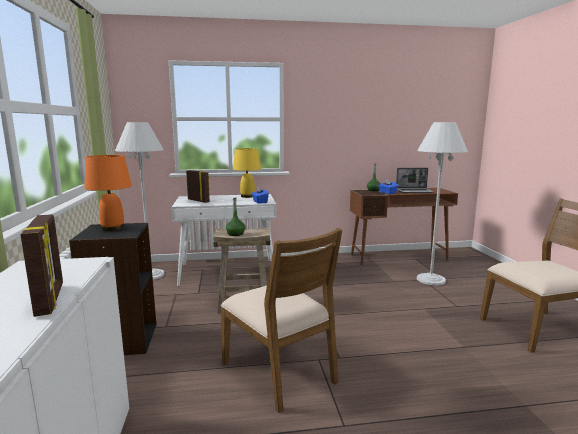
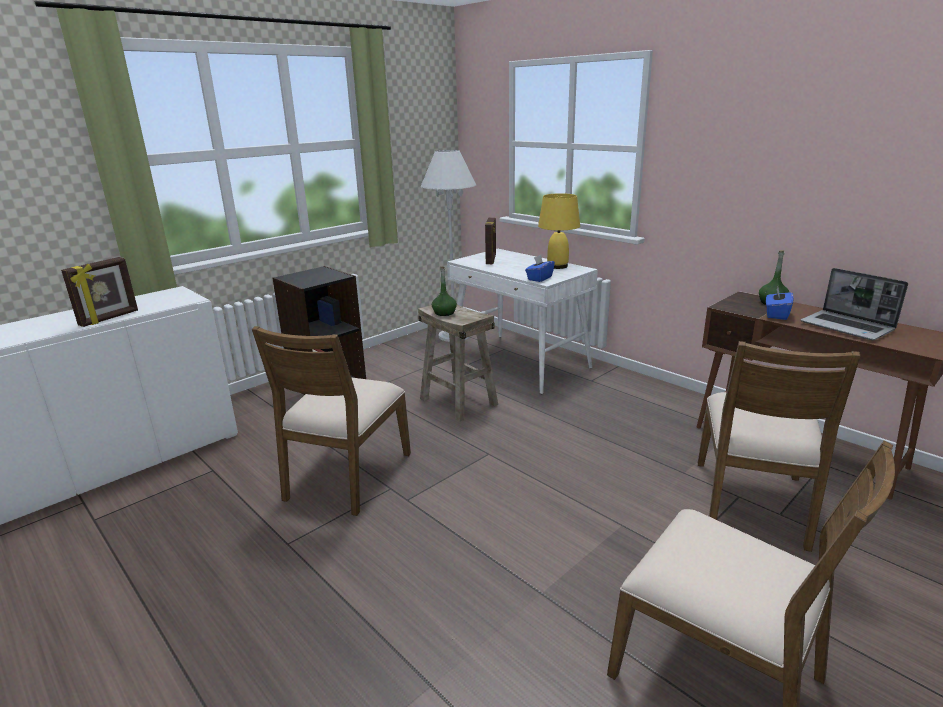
camera: 55 degrees right, 10 degrees up
orange table lamp [84,155,132,231] -> none
white floor lamp [417,122,468,285] -> brown chair [698,341,860,552]

